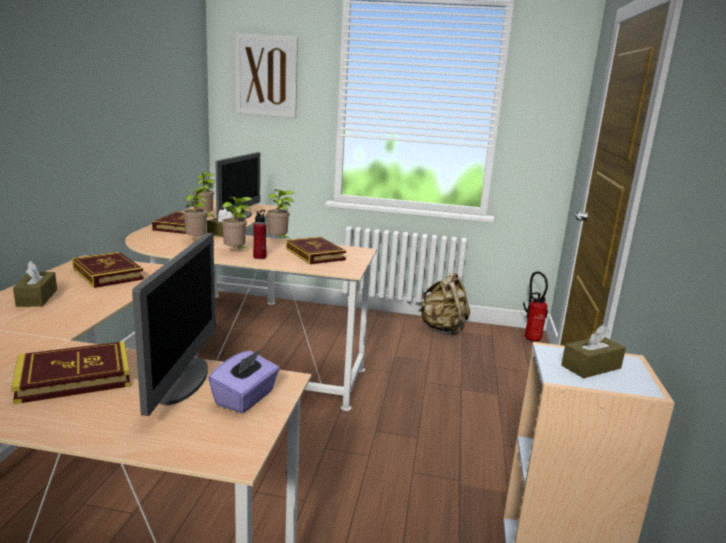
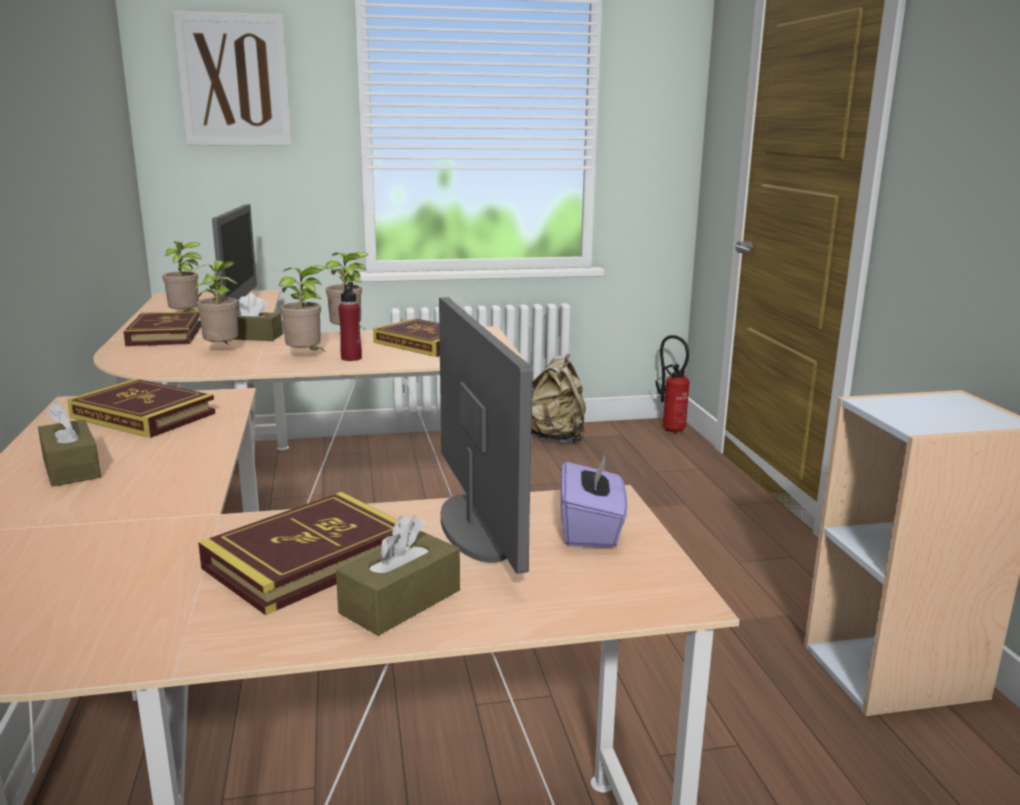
camera: 20 degrees left, 0 degrees up
brown tissue box [561,325,626,378] -> brown tissue box moved to [336,515,460,636]

